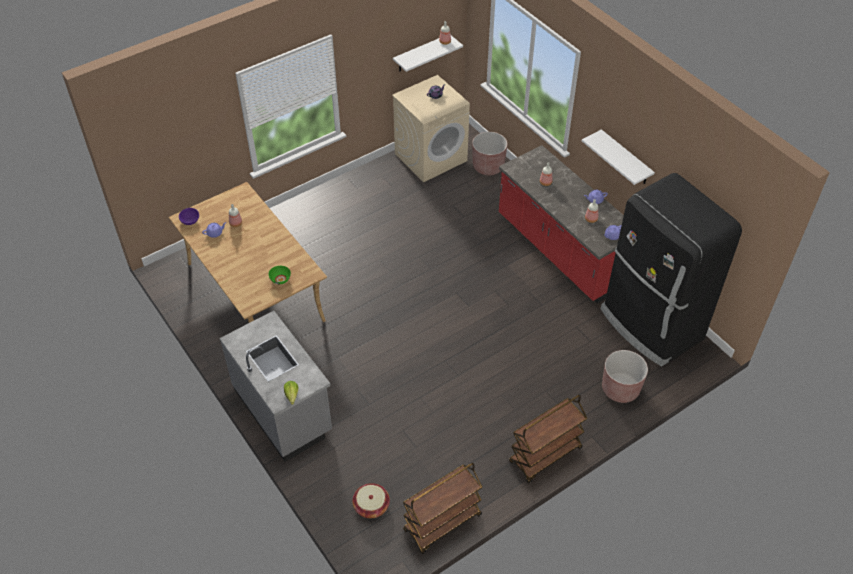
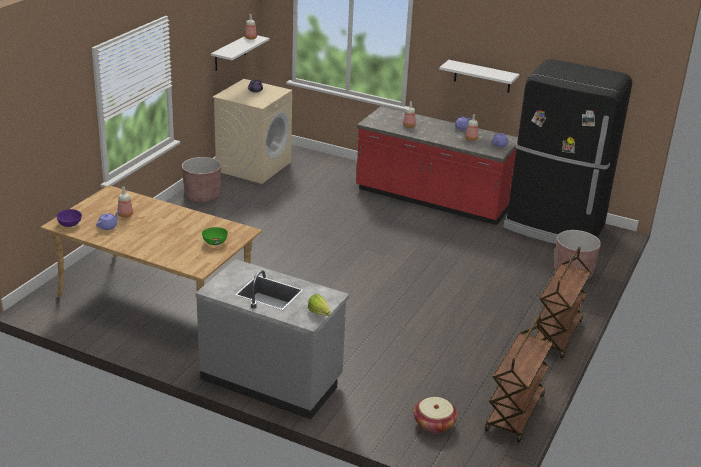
camera: 30 degrees left, 20 degrees down
brown planter [472,132,507,175] -> brown planter moved to [182,157,221,203]

